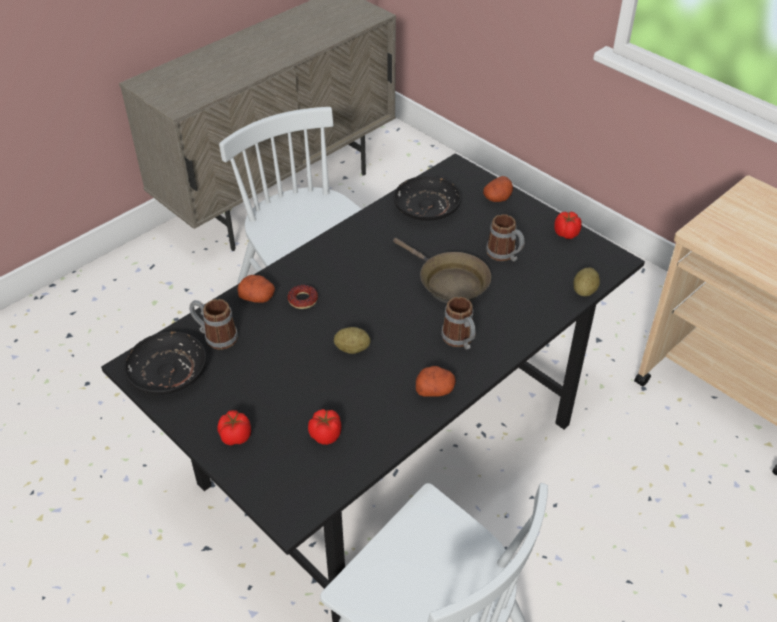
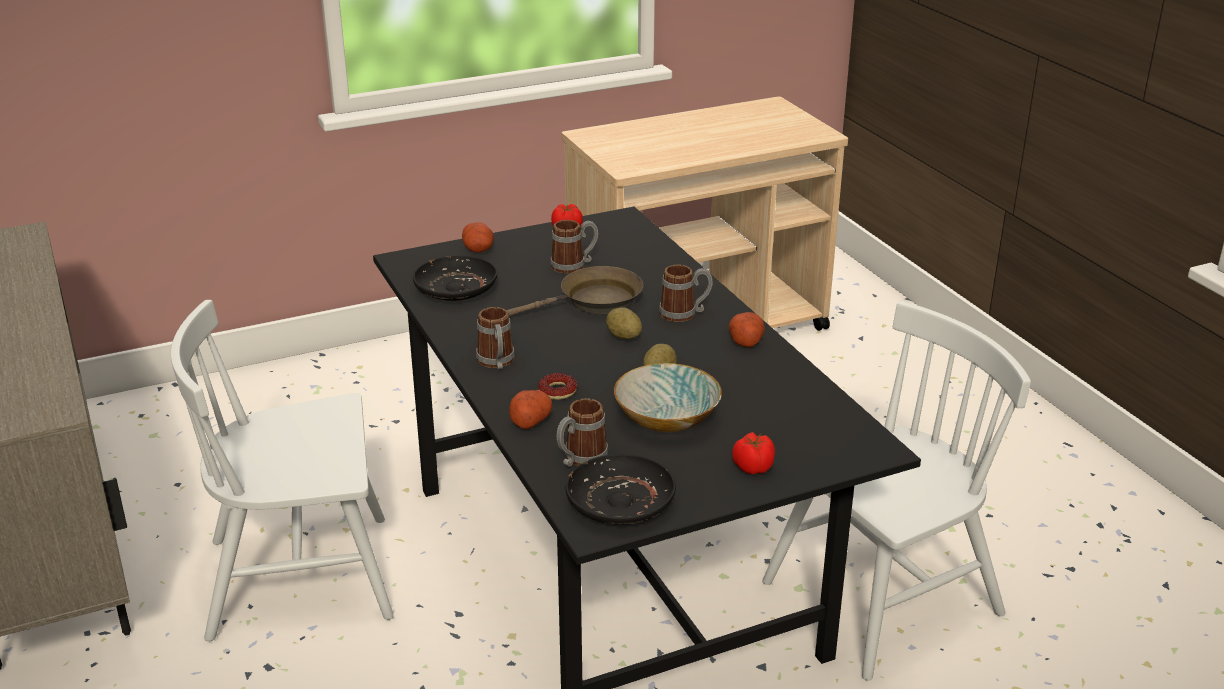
camera: 70 degrees left, 15 degrees down
tomato [308,409,342,445] -> none
potato [574,268,600,296] -> potato moved to [606,308,642,339]
none -> mug [476,307,515,369]
none -> bowl [614,363,722,432]

